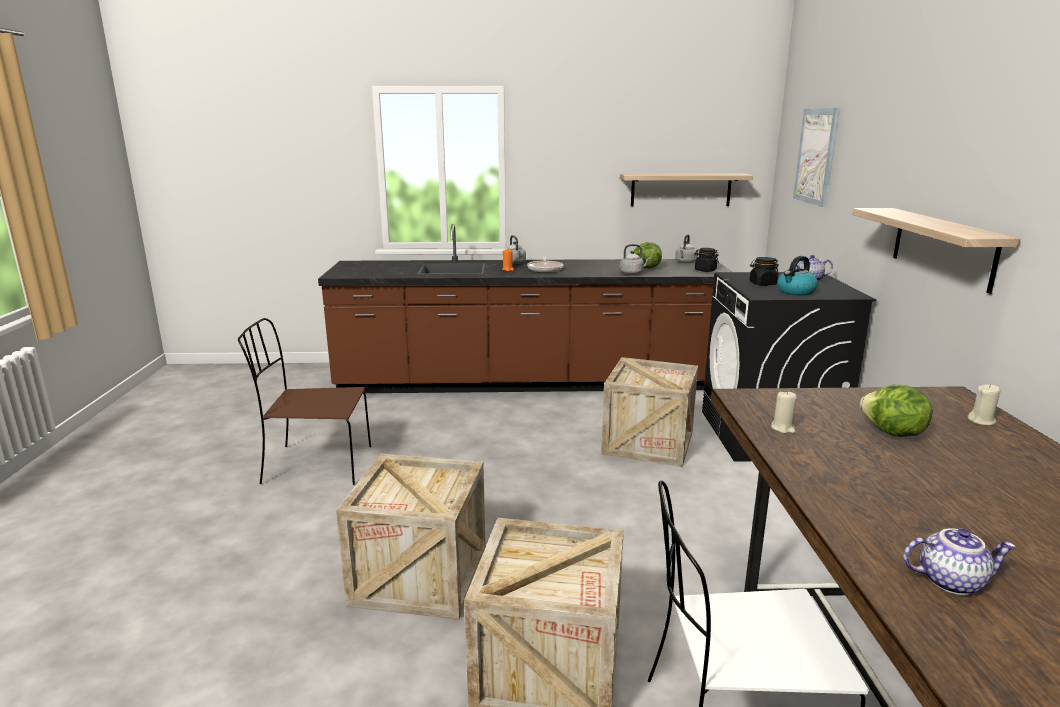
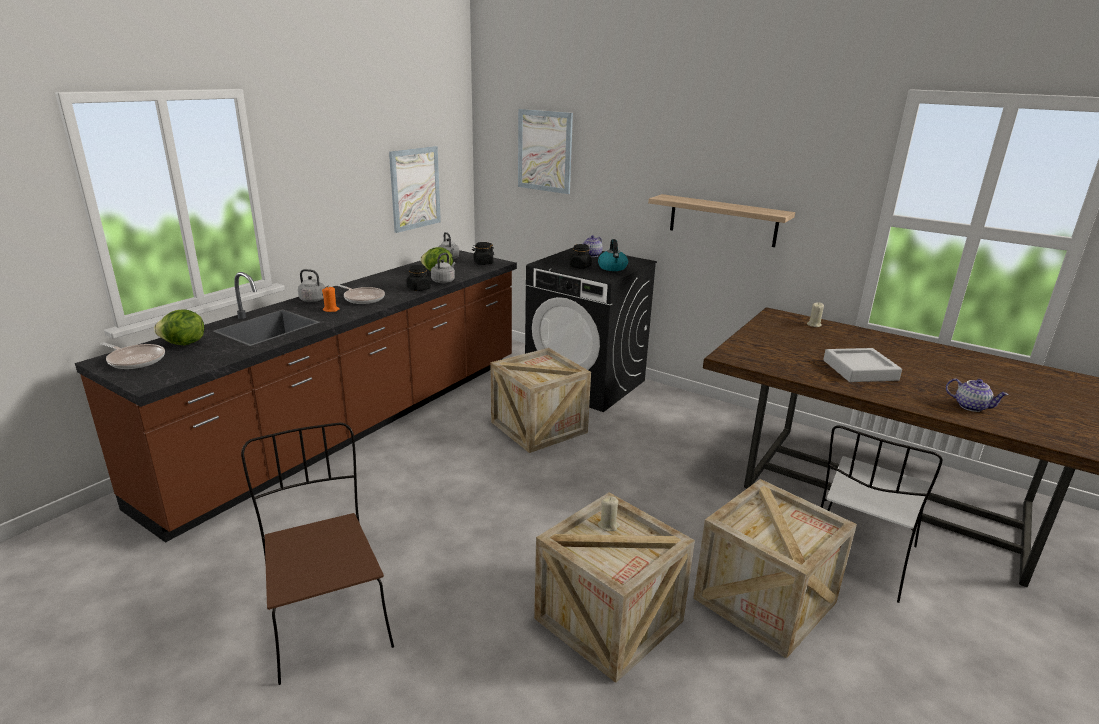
camera: 55 degrees left, 5 degrees up
brown chair [238,318,371,485] -> brown chair turned 120 degrees clockwise [241,423,394,685]
shelf [620,173,753,206] -> picture [389,146,441,233]
beige candle [771,391,797,433] -> beige candle moved to [598,496,620,531]
lettuce [860,384,933,437] -> lettuce moved to [154,310,204,345]
teapot [903,528,1016,595] -> teapot turned 90 degrees clockwise [946,378,1009,412]
none -> frying pan [100,342,165,369]
none -> black jar [407,265,431,291]
none -> grey tray [823,348,902,382]

